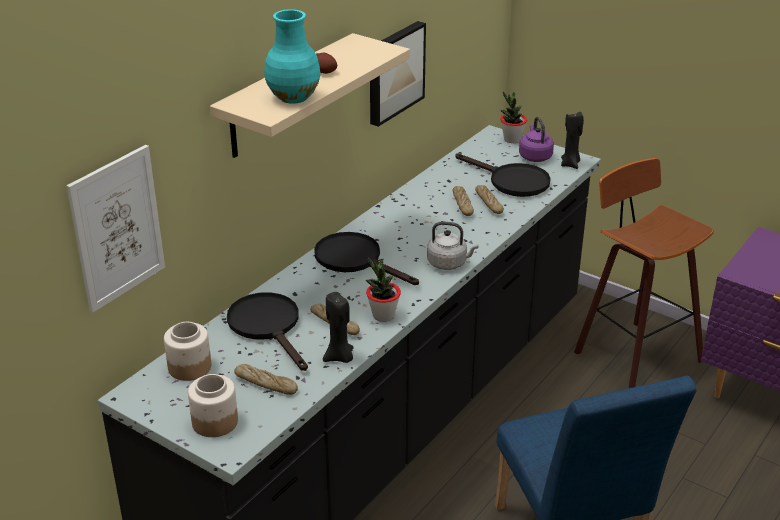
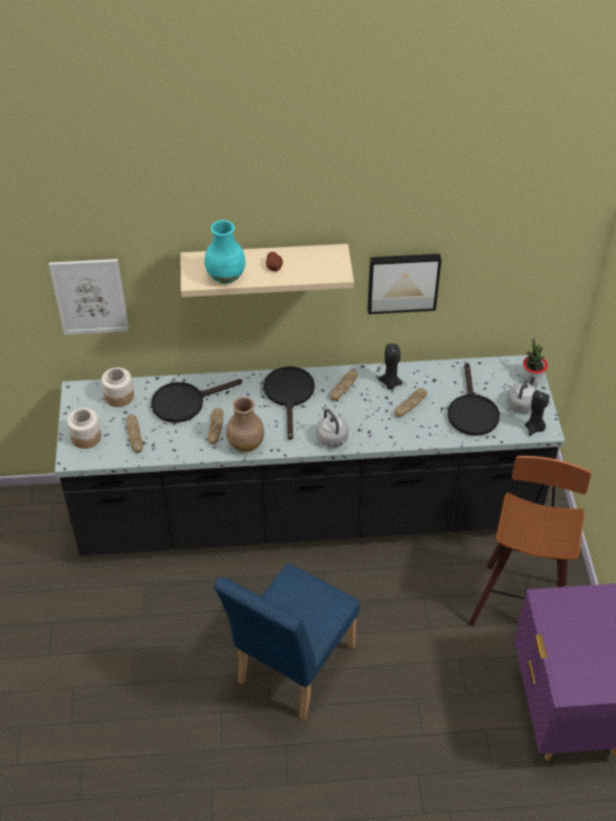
camera: 50 degrees right, 15 degrees up
black frying pan [227,292,308,371] -> black frying pan turned 135 degrees counterclockwise [151,379,242,423]
black candle [323,292,353,363] -> black candle moved to [378,343,403,390]
potted plant [366,257,401,322] -> brown vase [226,397,264,452]
bread [475,185,504,214] -> bread moved to [330,370,358,401]
purple kettle [519,117,554,162] -> grey kettle [507,376,540,413]

